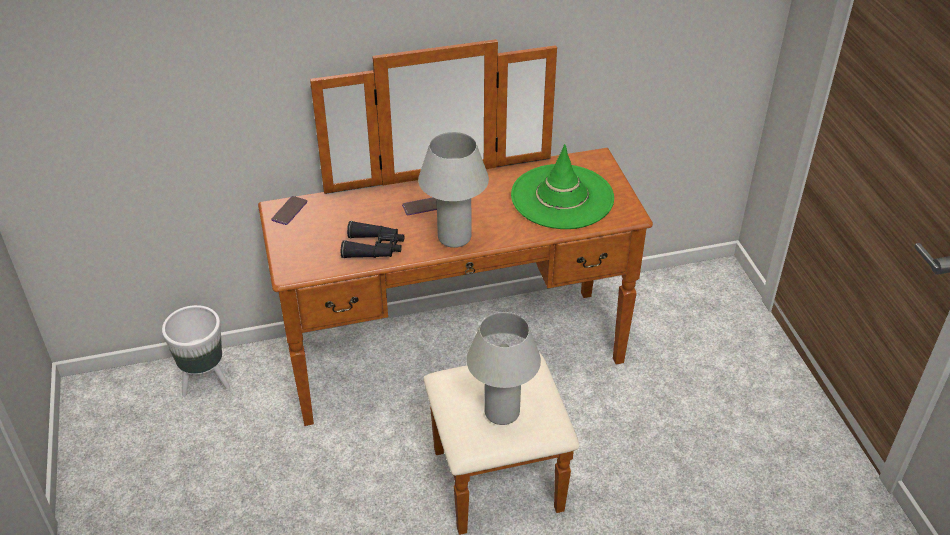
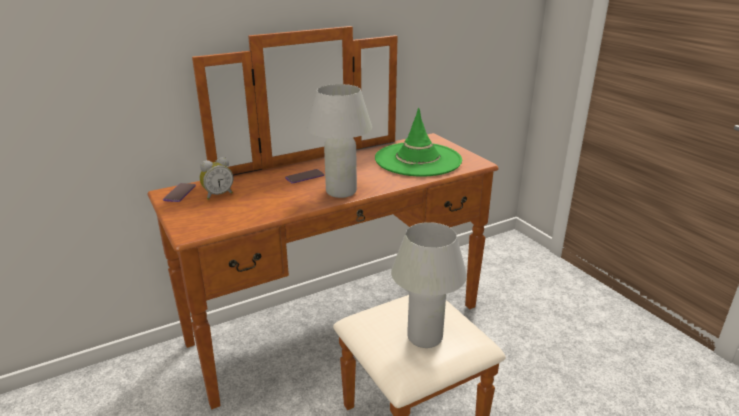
camera: 15 degrees left, 15 degrees down
white planter [162,305,230,397] -> none
black binoculars [341,221,404,258] -> none
none -> alarm clock [200,157,233,200]

